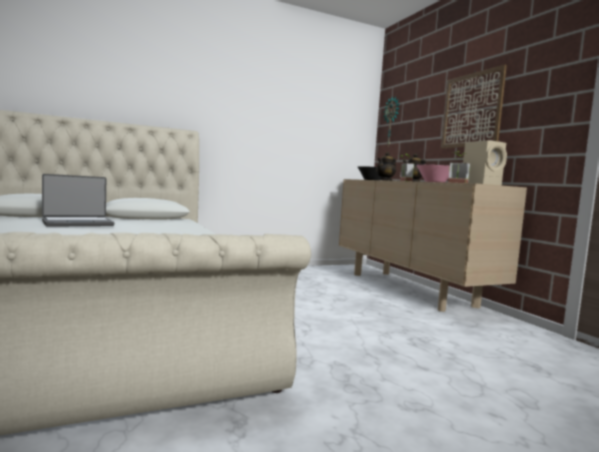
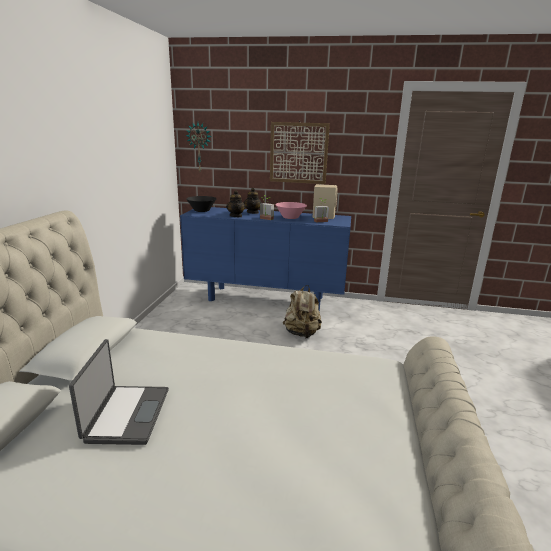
camera: 55 degrees left, 15 degrees up
beige dresser [339,179,527,312] -> blue dresser [180,207,351,312]
none -> beige backpack [283,285,322,338]

